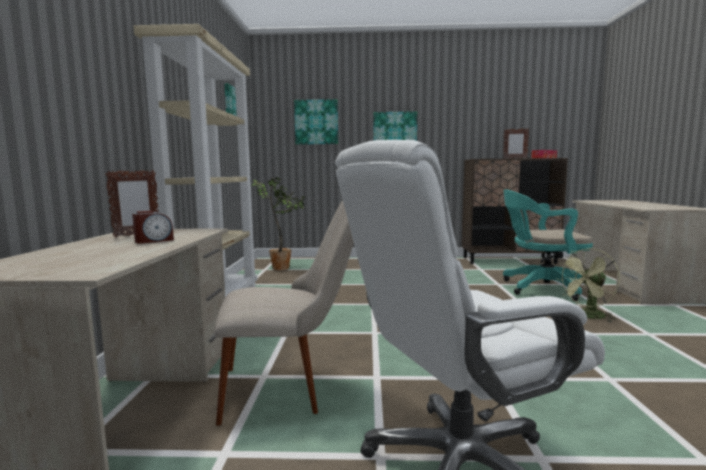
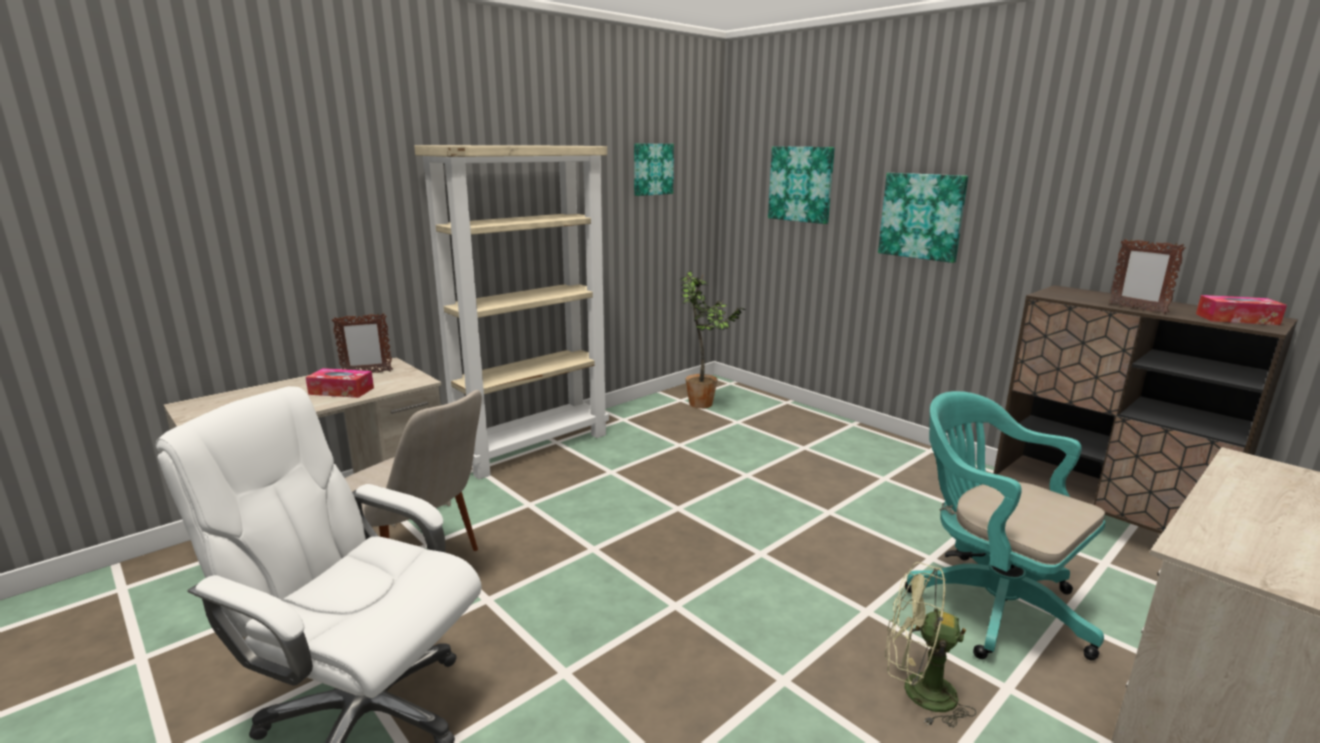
camera: 45 degrees right, 10 degrees up
alarm clock [132,211,174,244] -> tissue box [305,368,374,398]

